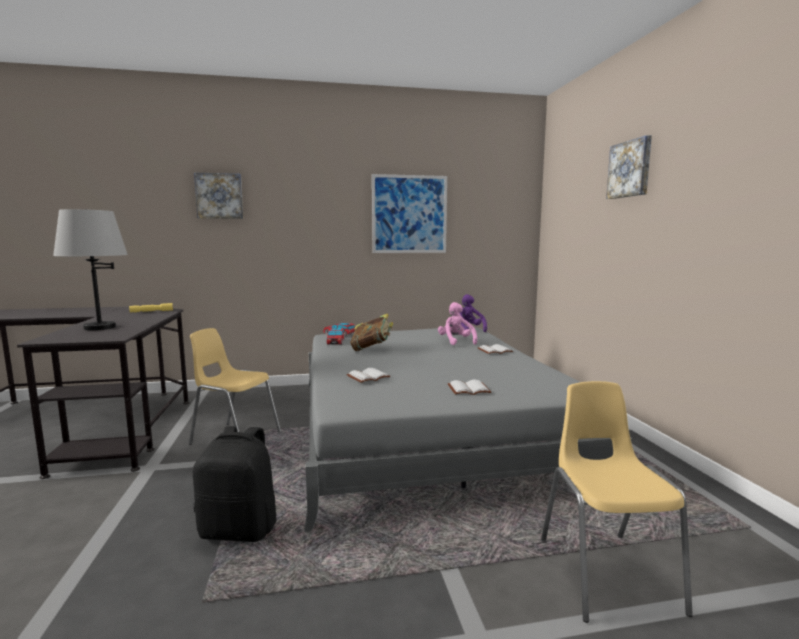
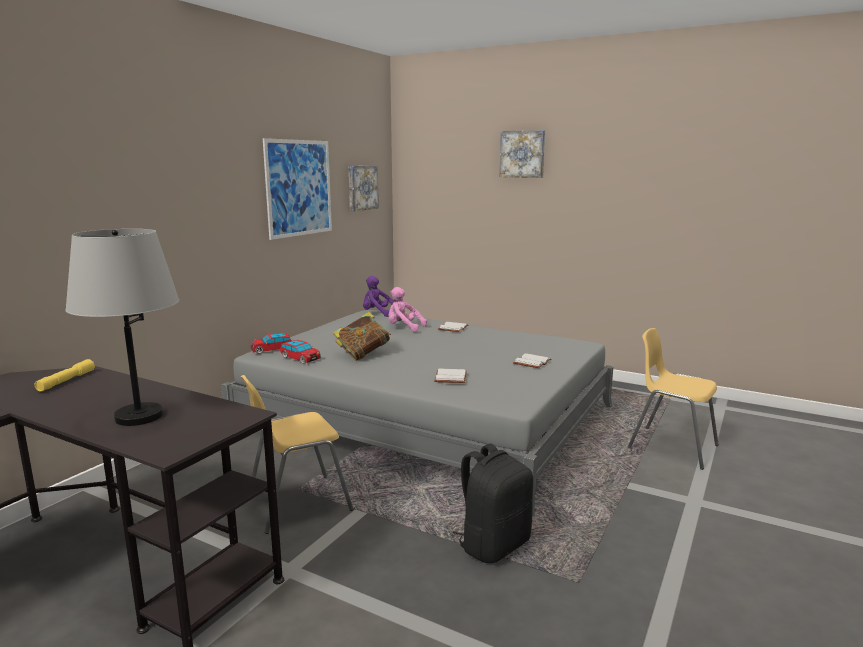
camera: 50 degrees left, 5 degrees up
picture [194,172,243,219] -> picture moved to [349,166,379,211]

